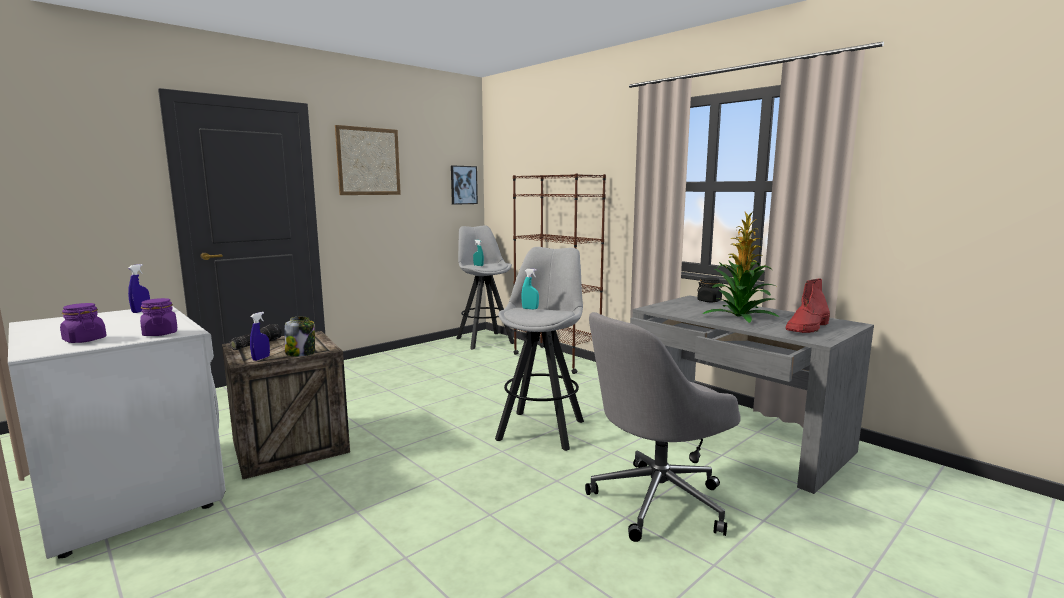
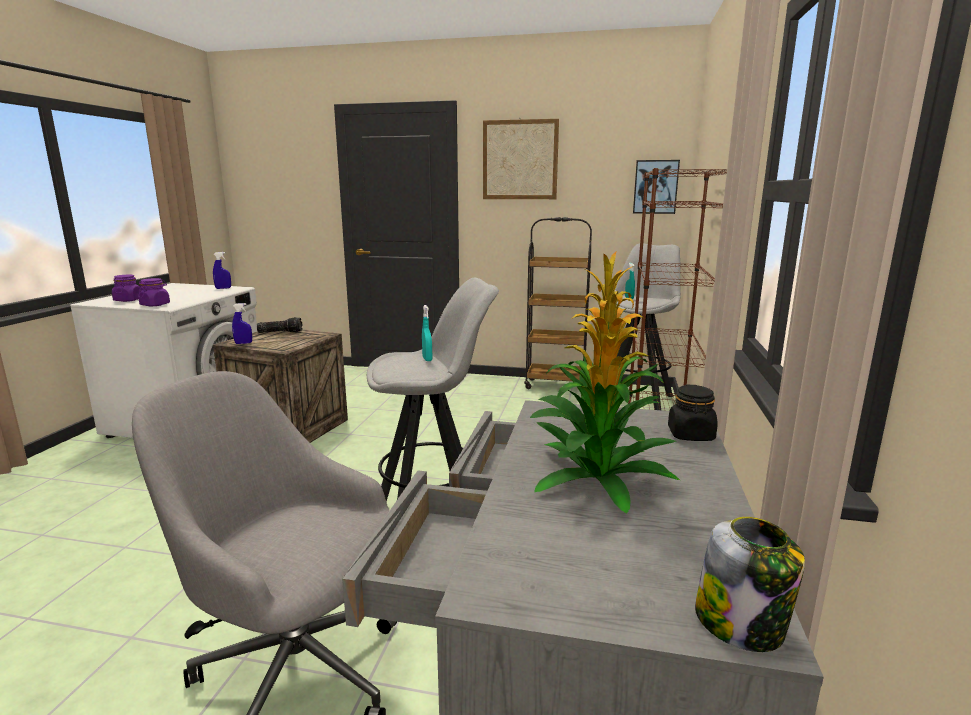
camera: 55 degrees right, 5 degrees up
jar [285,316,315,357] -> jar moved to [695,517,805,652]
red boot [786,278,830,333] -> none
none -> brown cart [524,217,592,389]

